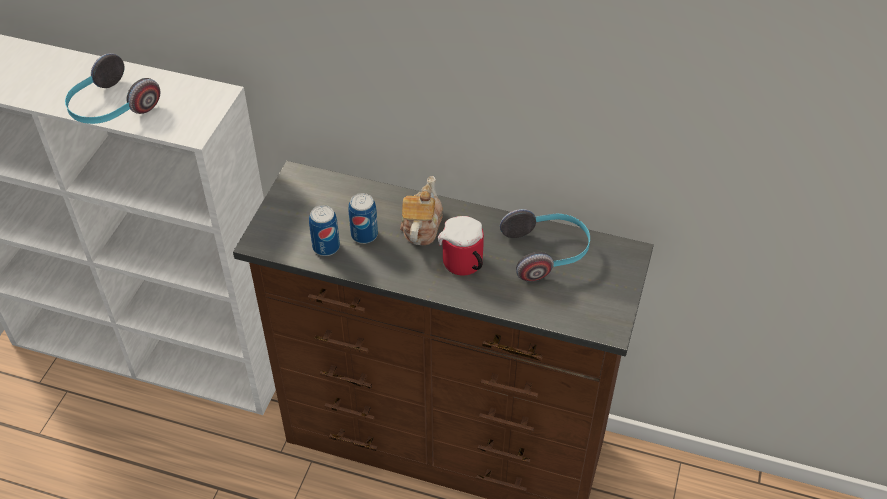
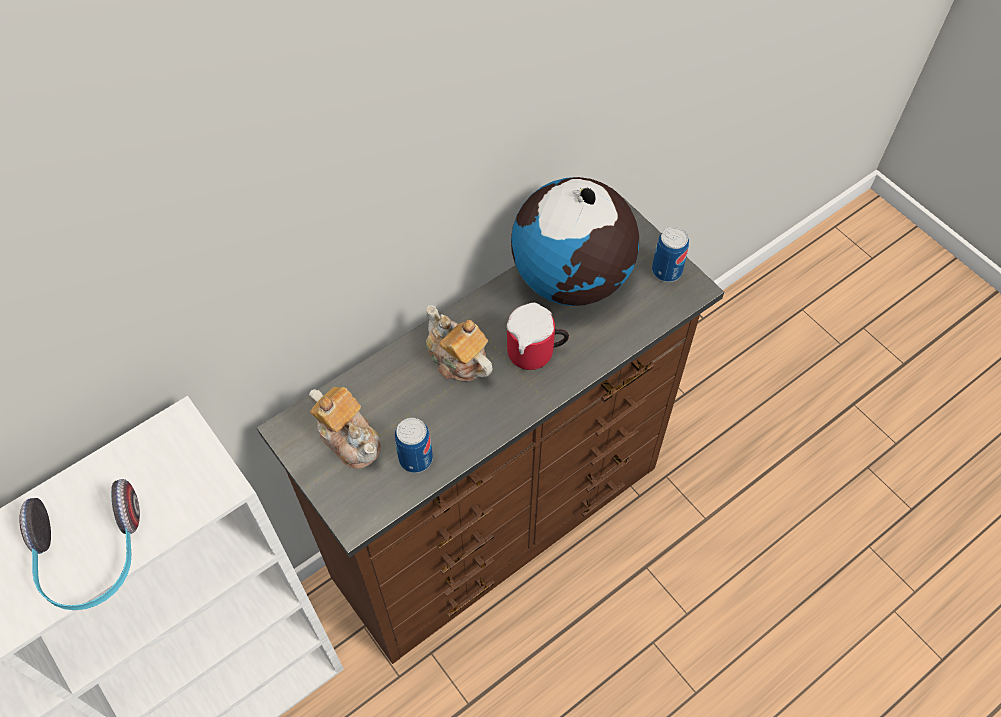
camera: 55 degrees left, 10 degrees up
can [348,193,378,244] -> can moved to [652,227,689,282]
headphones [500,209,590,281] -> globe [511,177,639,306]
none -> teapot [309,387,381,469]

